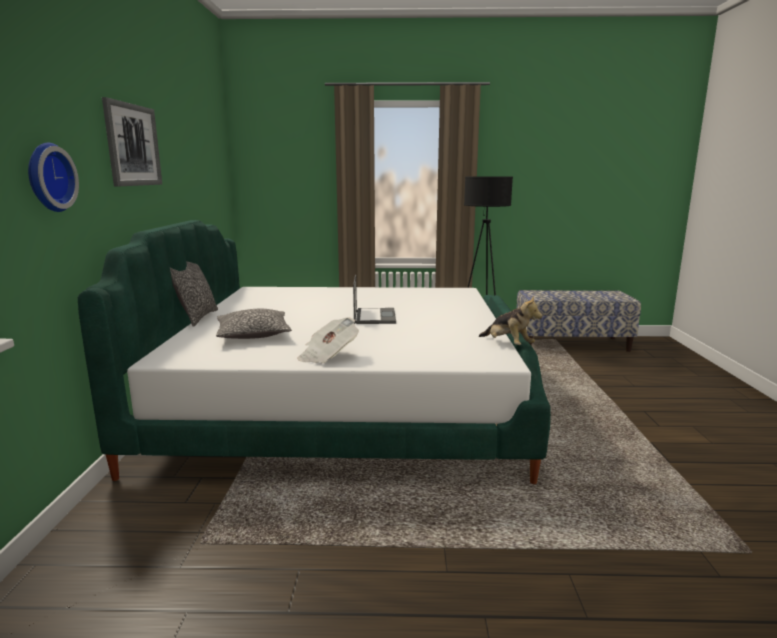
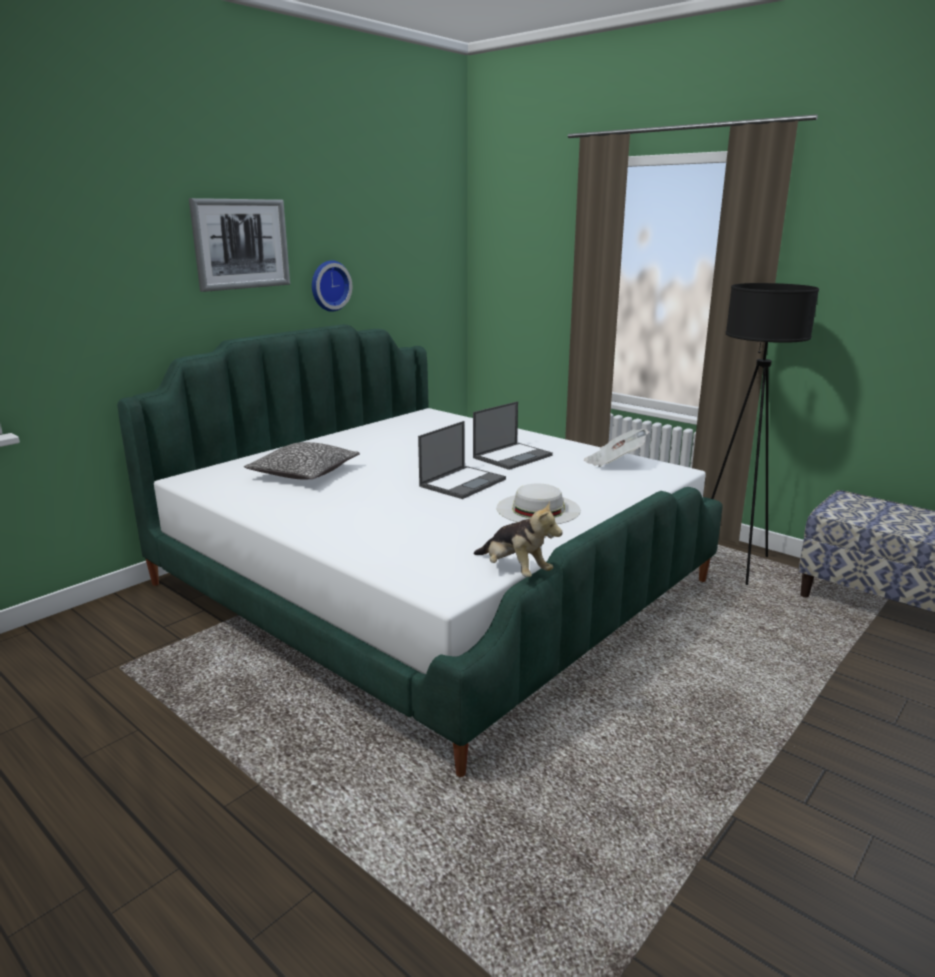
camera: 40 degrees right, 5 degrees up
wall clock [28,143,79,212] -> wall clock moved to [312,260,352,312]
pillow [170,261,218,327] -> none
newspaper [297,317,359,363] -> newspaper moved to [584,429,649,467]
plush toy [479,296,543,345] -> plush toy turned 45 degrees counterclockwise [474,501,563,577]
none -> laptop [473,401,553,470]
none -> white hat [497,483,581,524]

